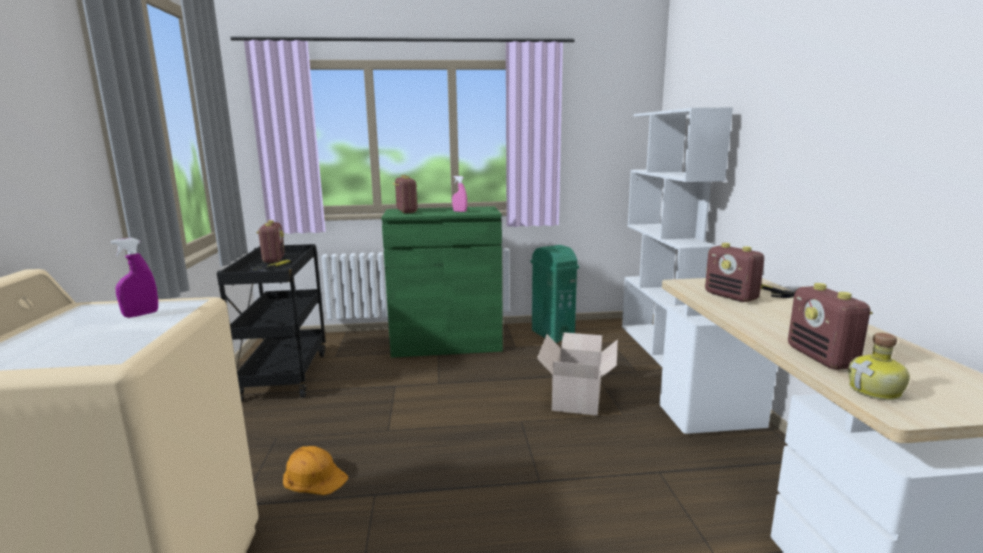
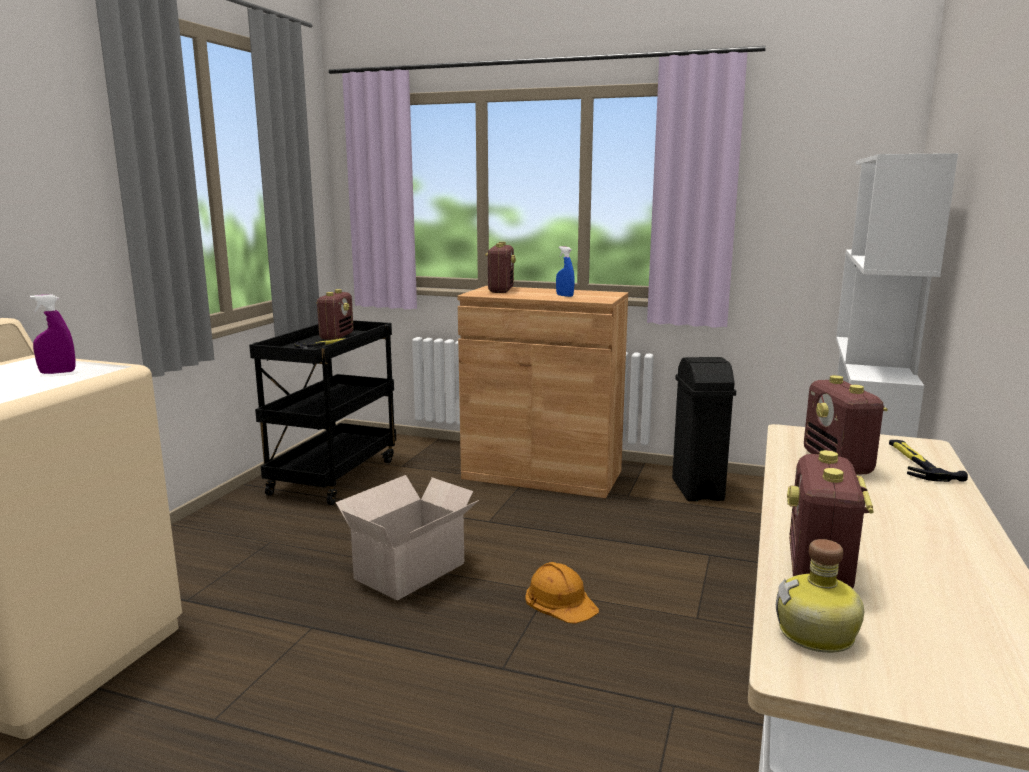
camera: 25 degrees right, 0 degrees up
orange hard hat [283,446,348,495] -> orange hard hat moved to [525,562,599,624]
green cabinet [381,206,503,358] -> brown cabinet [457,286,628,498]
pink spray bottle [452,176,467,212] -> blue spray bottle [556,246,575,297]
green trash can [530,245,579,343] -> black trash can [672,357,736,501]
cardboard box [537,332,618,416] -> cardboard box moved to [336,475,479,601]

